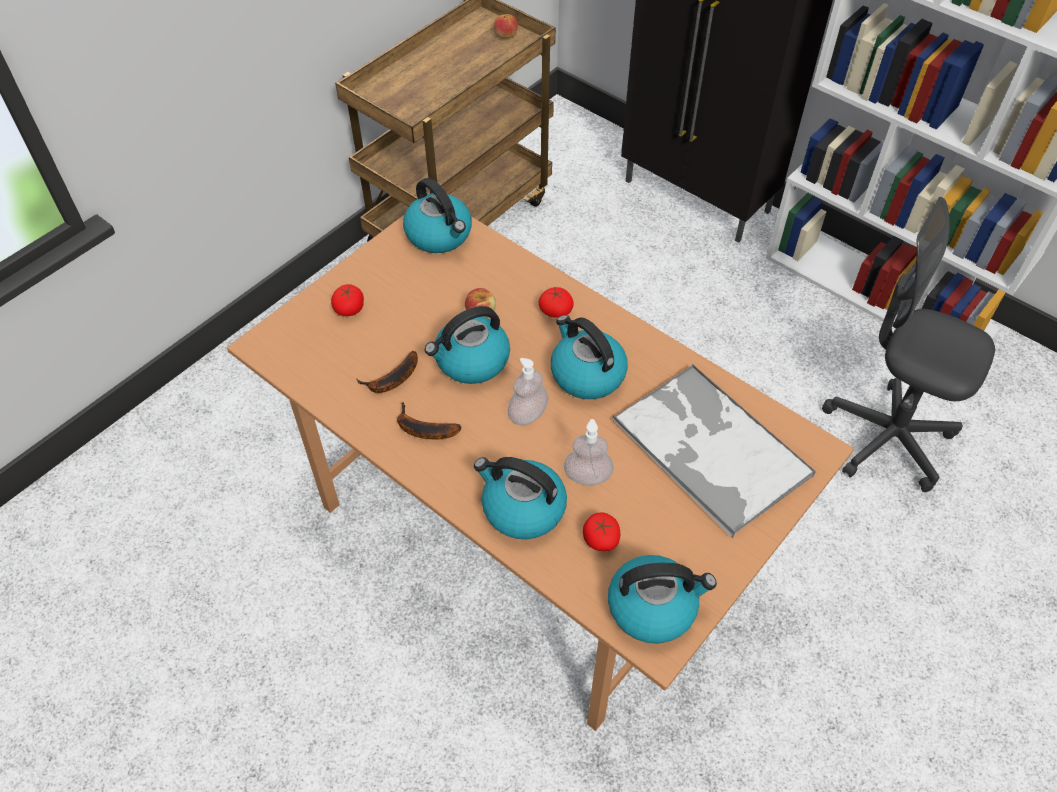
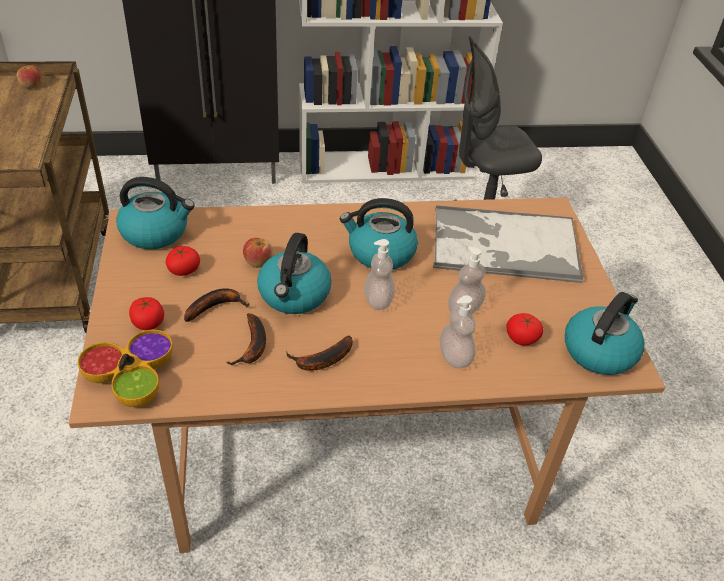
camera: 50 degrees left, 10 degrees down
kettle [474,457,567,539] -> soap dispenser [440,295,475,368]
tomato [539,287,574,318] -> tomato moved to [166,246,200,276]
none -> bowl [78,330,173,407]
none -> banana [184,288,249,322]

